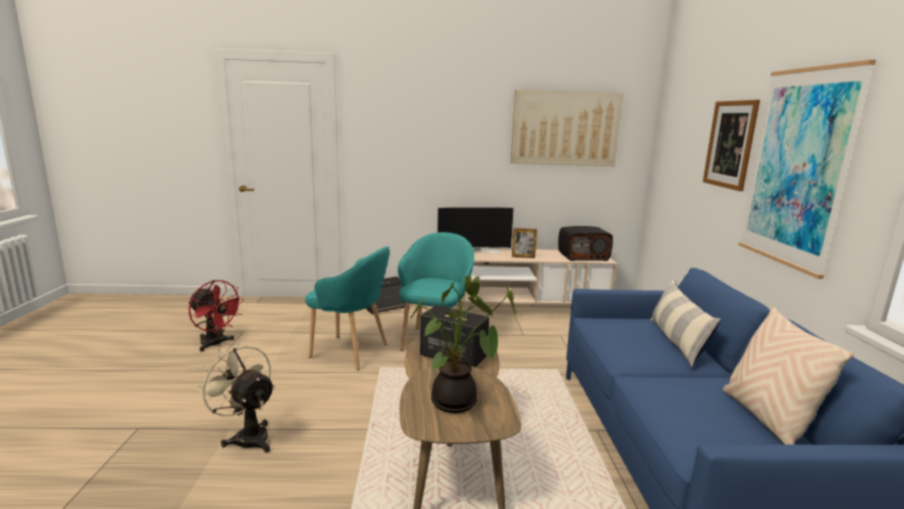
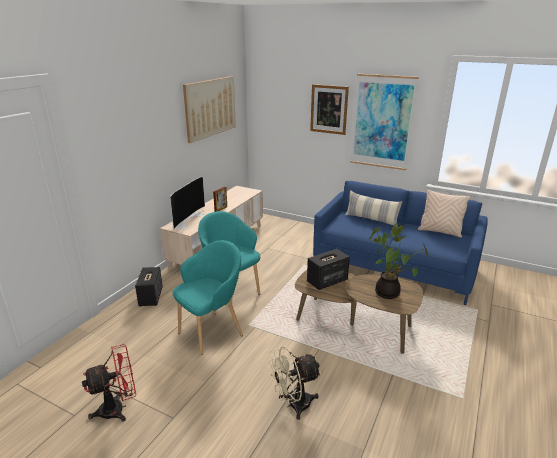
camera: 60 degrees left, 10 degrees up
radio [558,226,613,261] -> none

